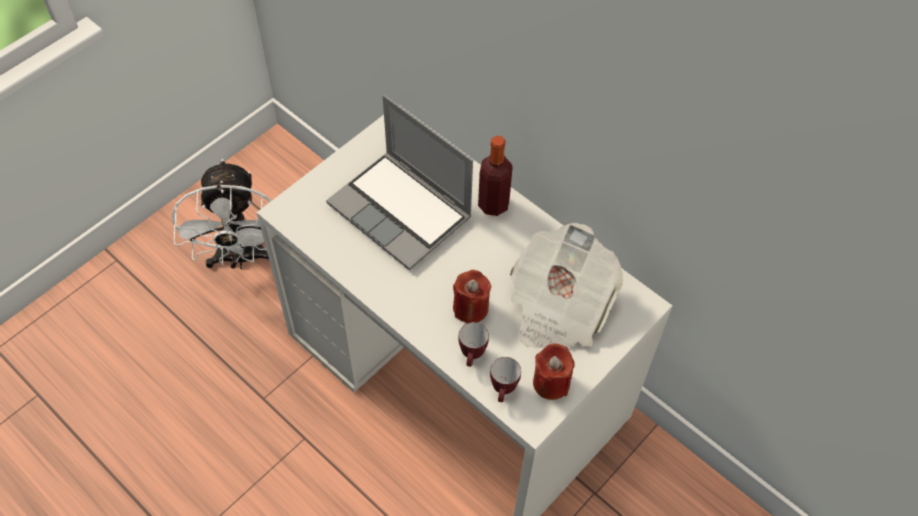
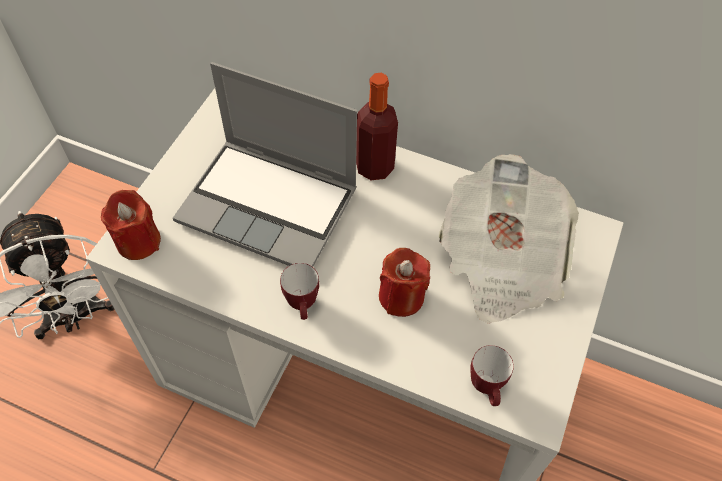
camera: 20 degrees left, 0 degrees up
mug [458,322,489,367] -> mug moved to [280,263,319,320]
red candle [533,344,575,400] -> red candle moved to [101,190,161,260]

